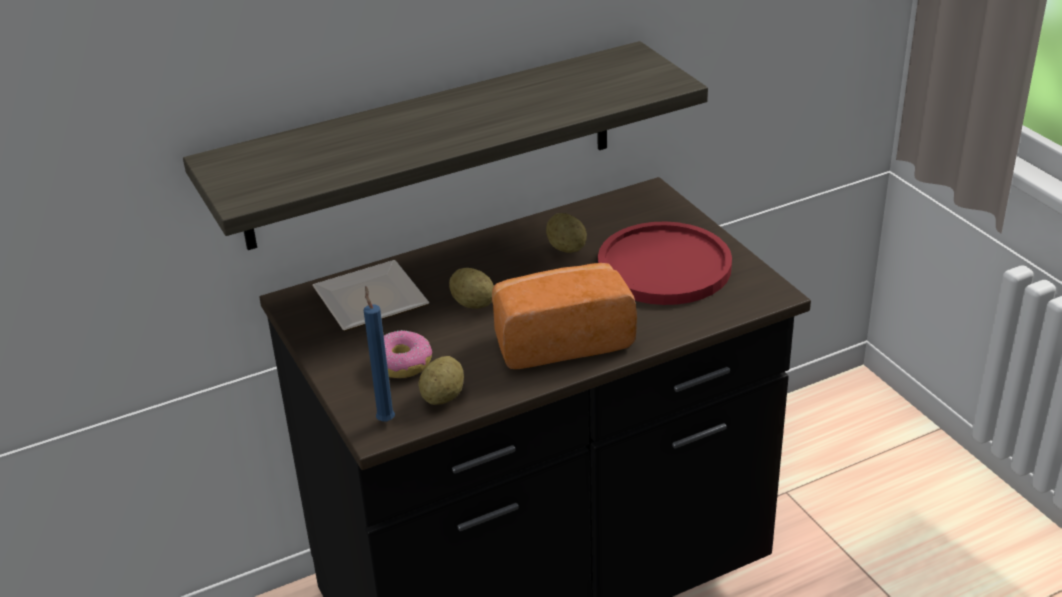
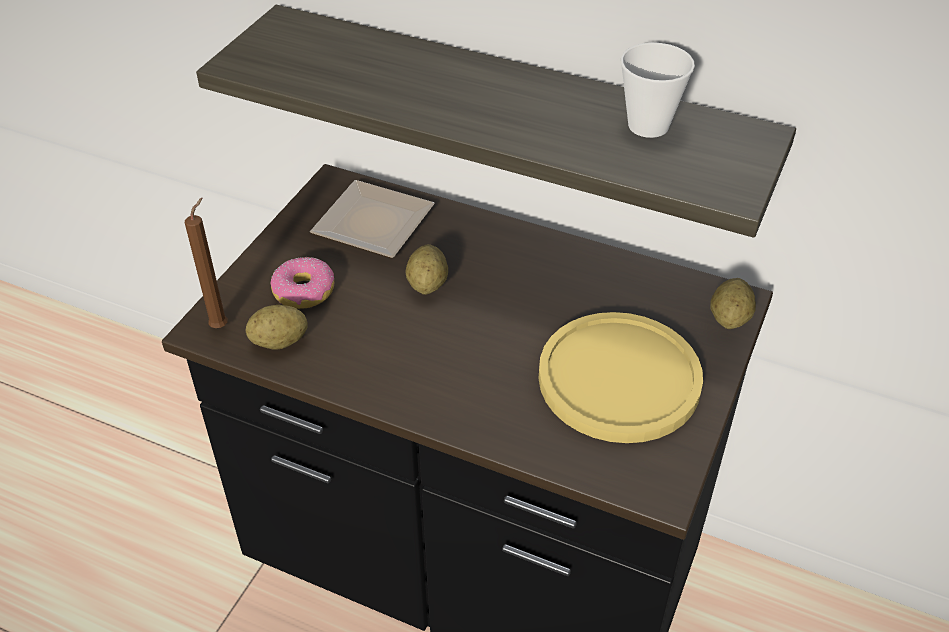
camera: 50 degrees right, 10 degrees up
blue candle [364,287,395,422] -> brown candle [185,197,228,328]
bread [492,263,637,369] -> none
potato [546,213,587,253] -> potato moved to [710,278,756,329]
red plate [598,222,732,305] -> yellow plate [538,312,703,443]
none -> cup [621,43,695,138]

